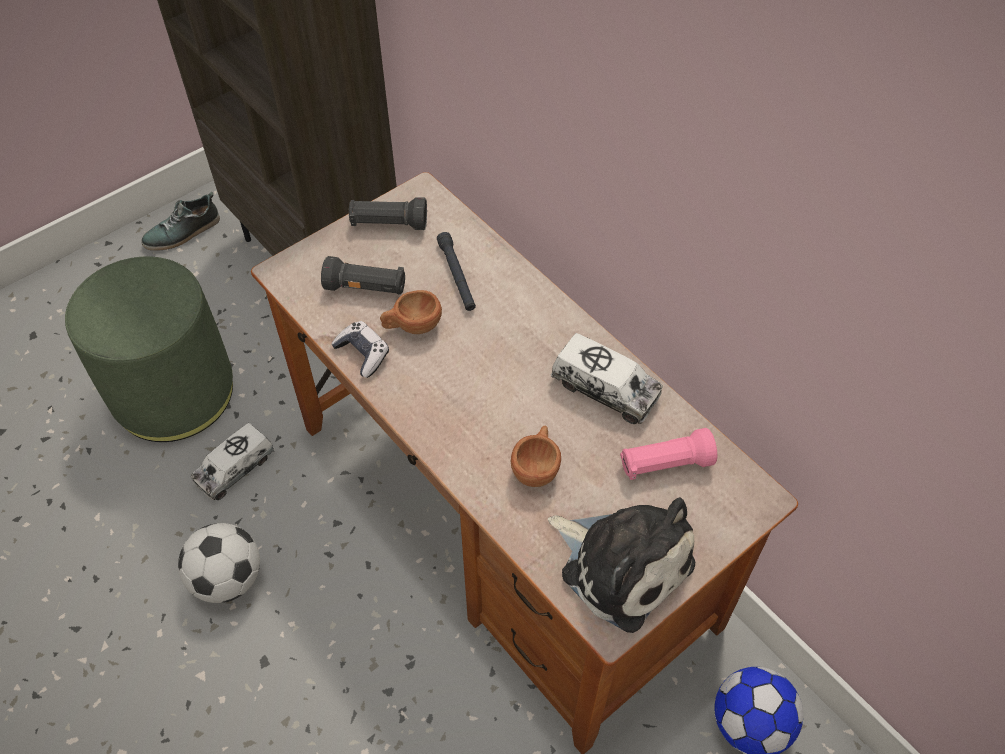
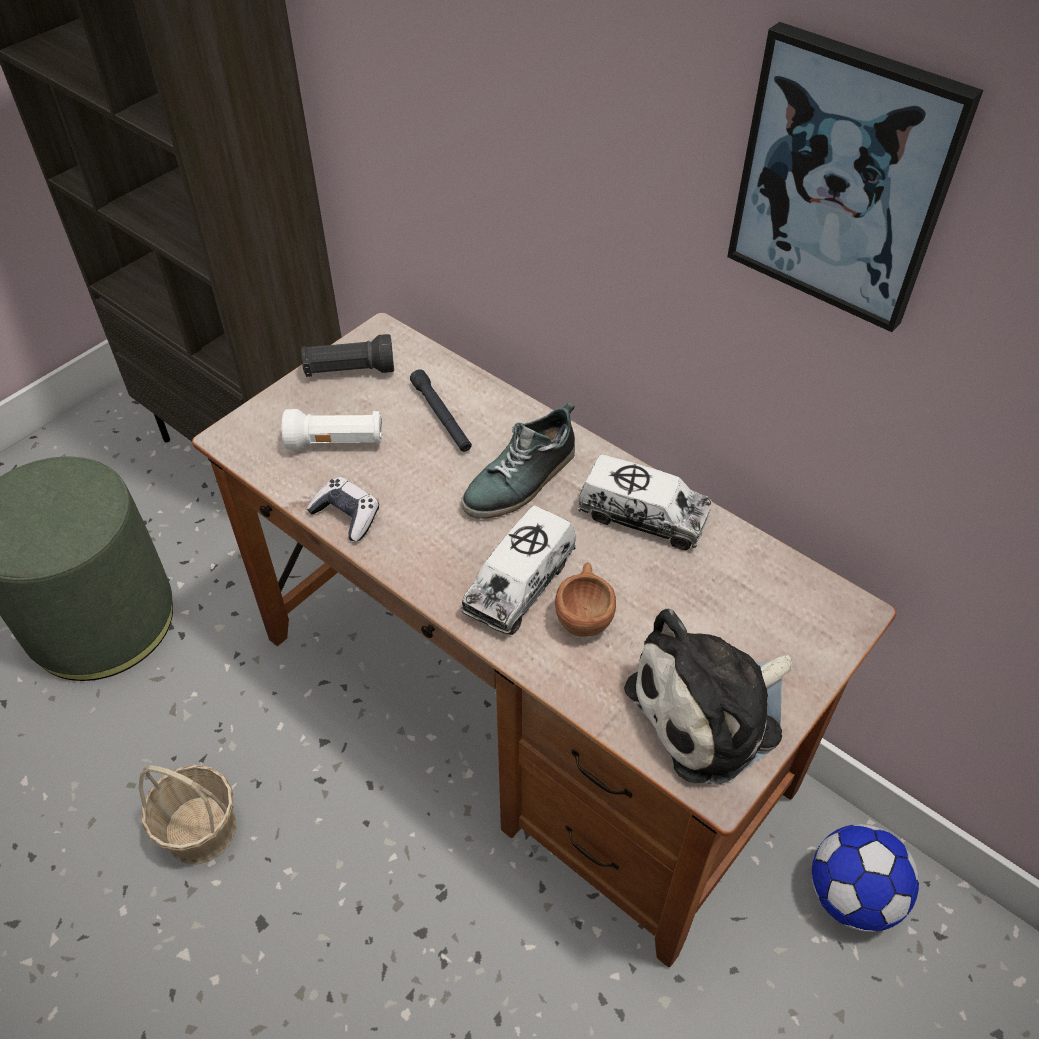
camera: 10 degrees left, 5 degrees down
shoe [141,192,220,251] -> shoe moved to [461,401,575,519]
football [178,523,260,603] -> basket [138,765,237,865]
toy truck [191,423,275,500] -> toy truck moved to [461,505,576,635]
black flashlight [321,256,405,295] -> white flashlight [282,409,382,450]
brown cup [380,290,442,334] -> none
plush toy [548,497,695,633] -> plush toy turned 120 degrees clockwise [624,609,792,785]
pink flashlight [620,428,717,480] -> none
none -> picture [727,22,983,332]

